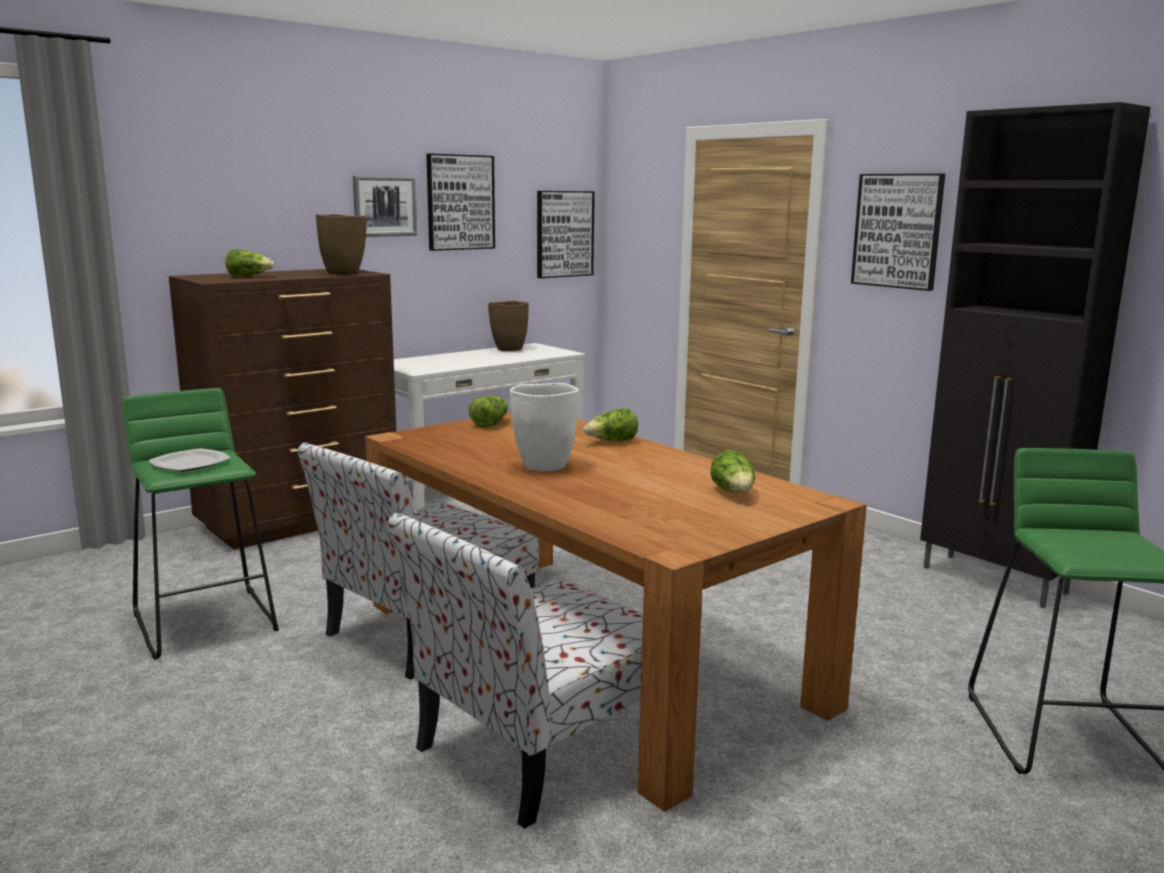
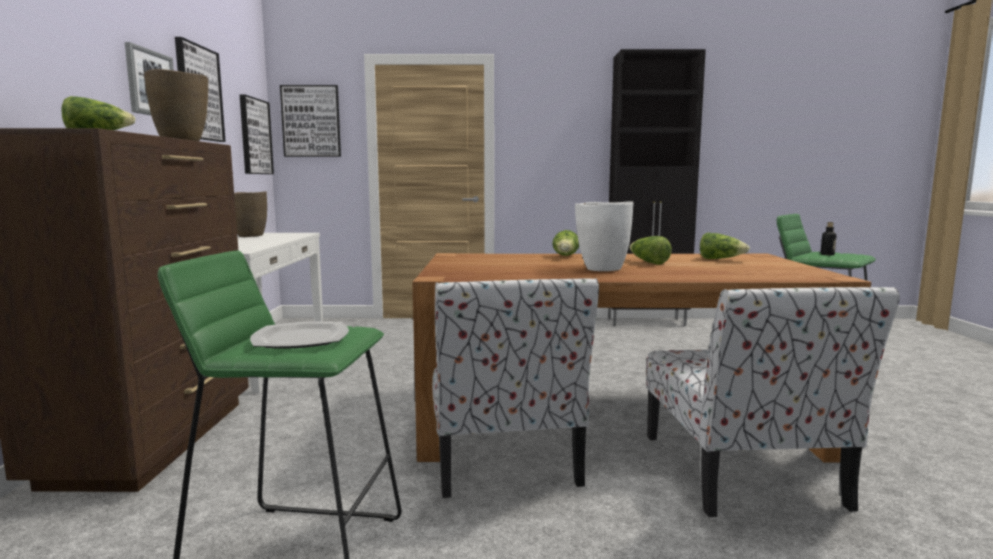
camera: 50 degrees left, 5 degrees down
lettuce [469,396,508,428] -> lettuce moved to [629,236,672,265]
picture [851,173,945,291] -> picture moved to [280,85,341,157]
none -> bottle [821,222,837,255]

